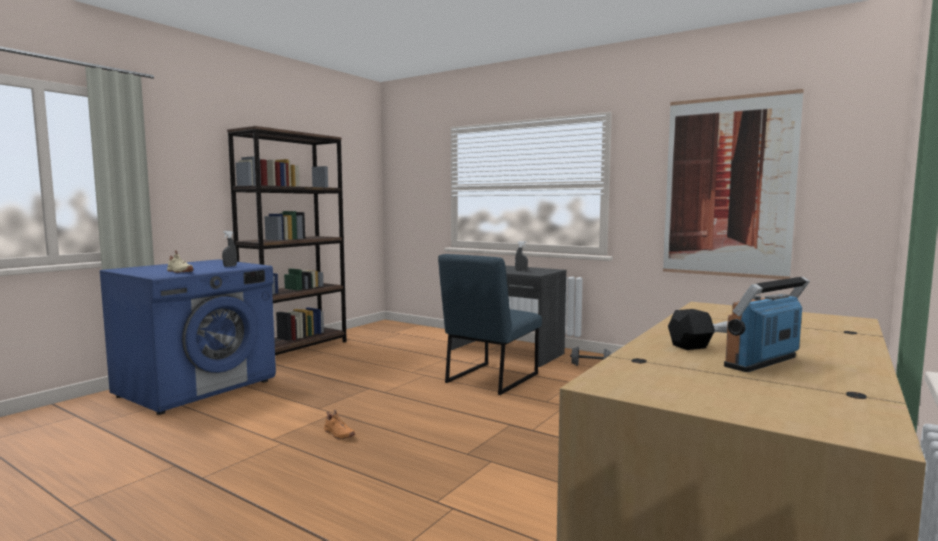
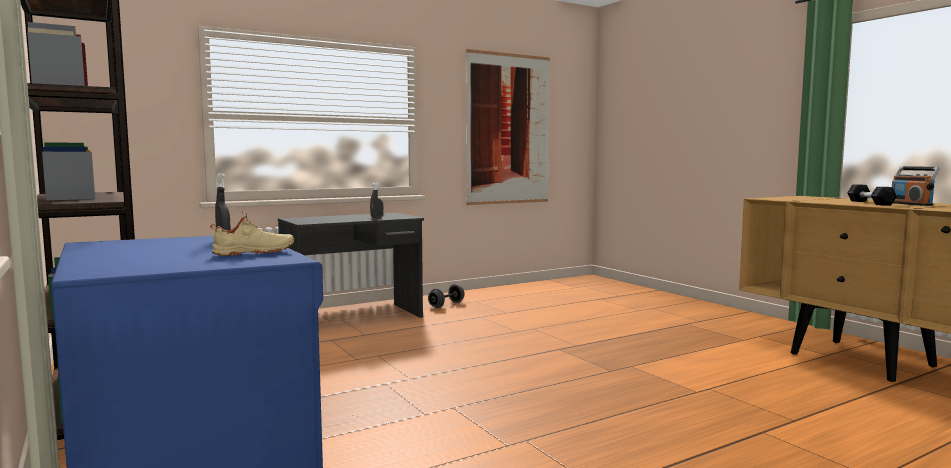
camera: 65 degrees left, 0 degrees up
orange shoe [324,410,355,440] -> none
blue chair [438,254,542,395] -> none

